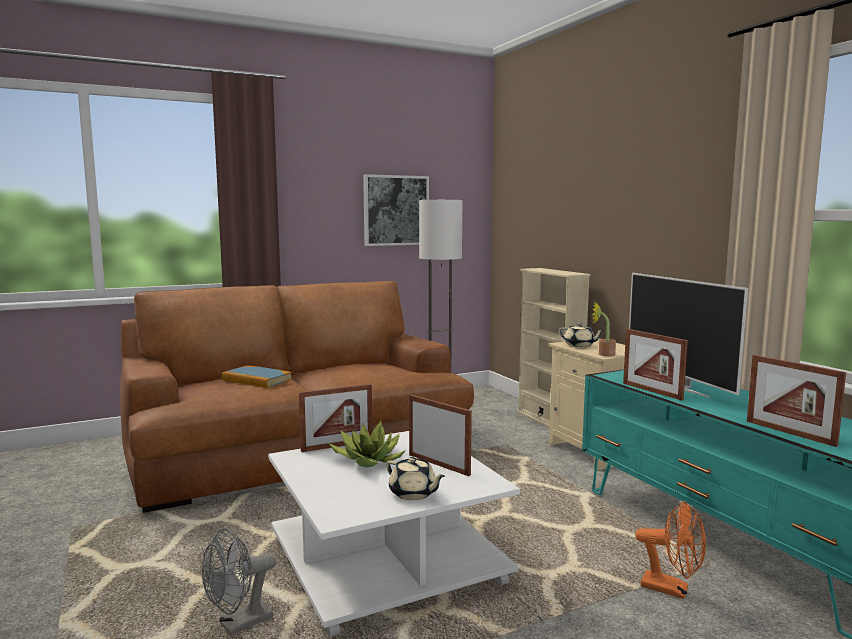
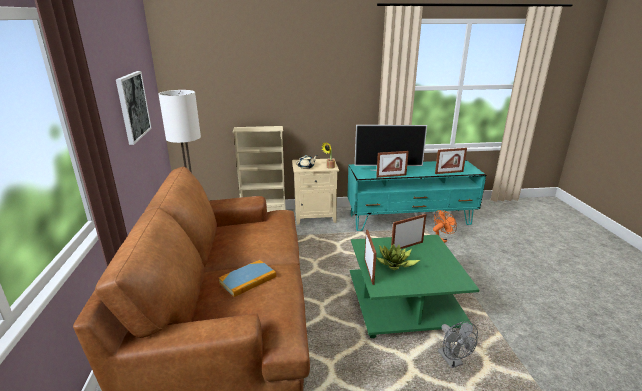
camera: 70 degrees left, 15 degrees up
white coffee table [268,431,520,637] -> green coffee table [350,234,479,338]
beige teapot [386,457,445,500] -> none

